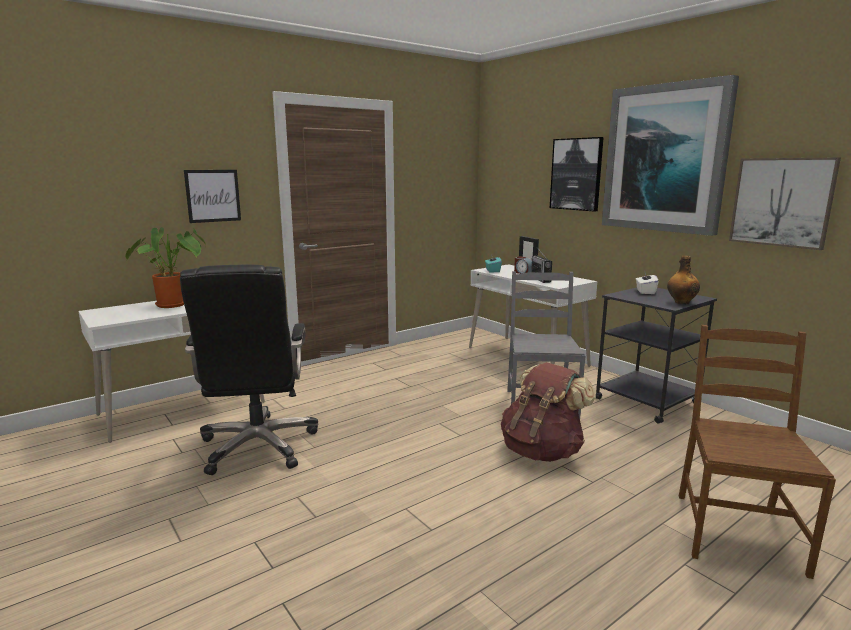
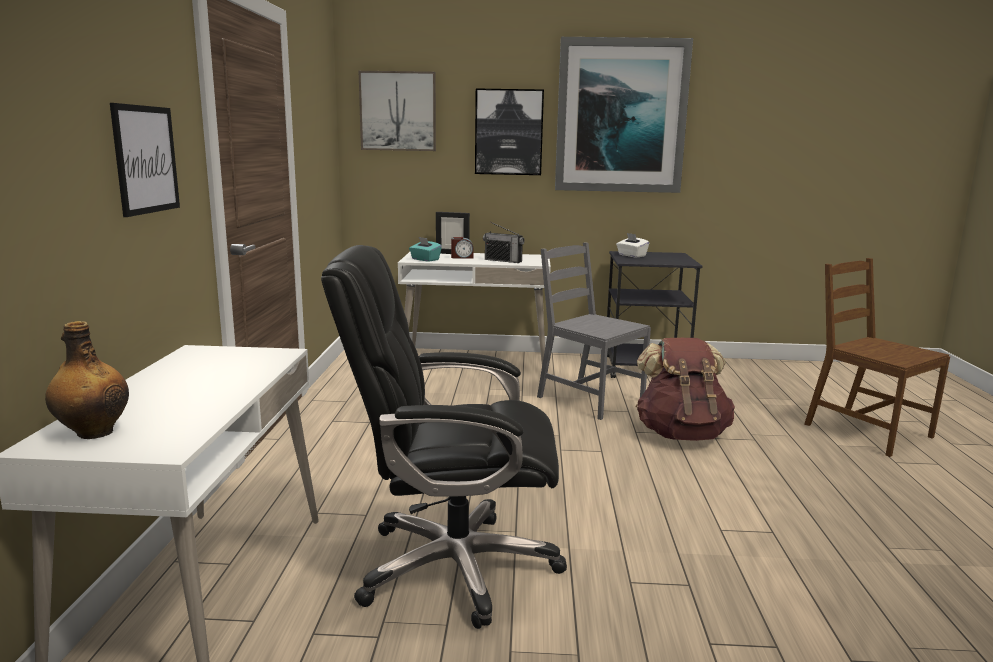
camera: 50 degrees left, 0 degrees up
potted plant [125,227,206,308] -> none
black office chair [180,265,318,475] -> black office chair turned 150 degrees clockwise [321,245,567,629]
bottle [667,256,700,304] -> bottle moved to [45,321,129,439]
picture [729,158,841,250] -> picture moved to [359,71,436,151]

